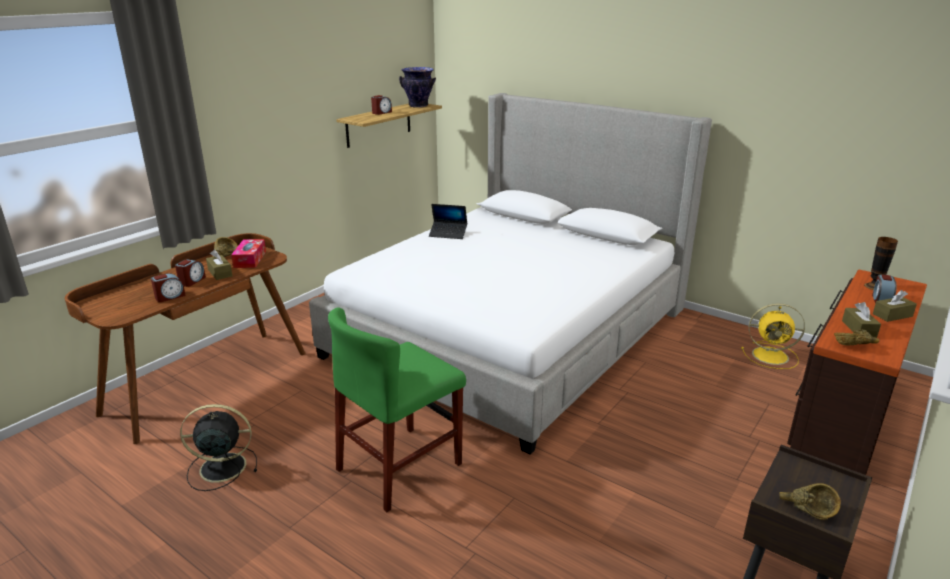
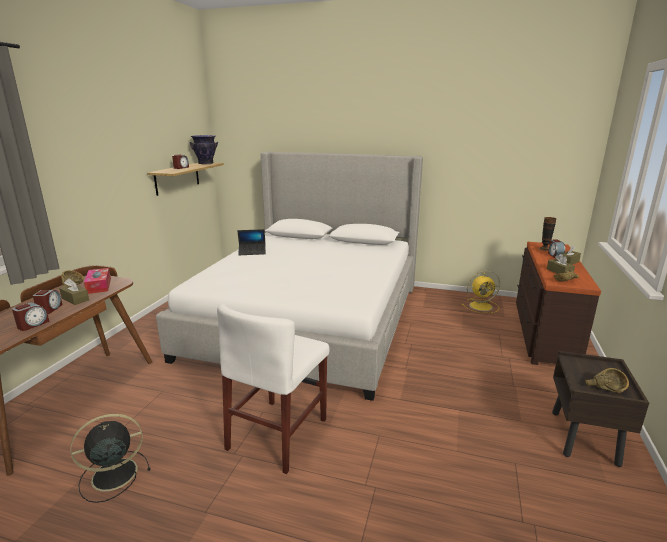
camera: 20 degrees left, 5 degrees down
green chair [328,307,466,512] -> white chair [217,303,329,474]

